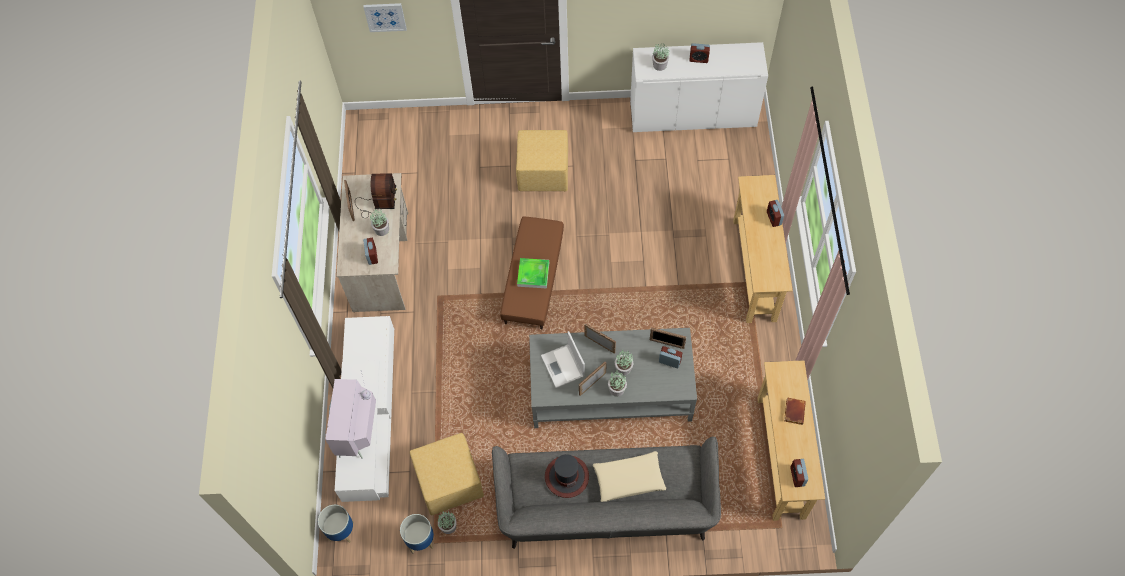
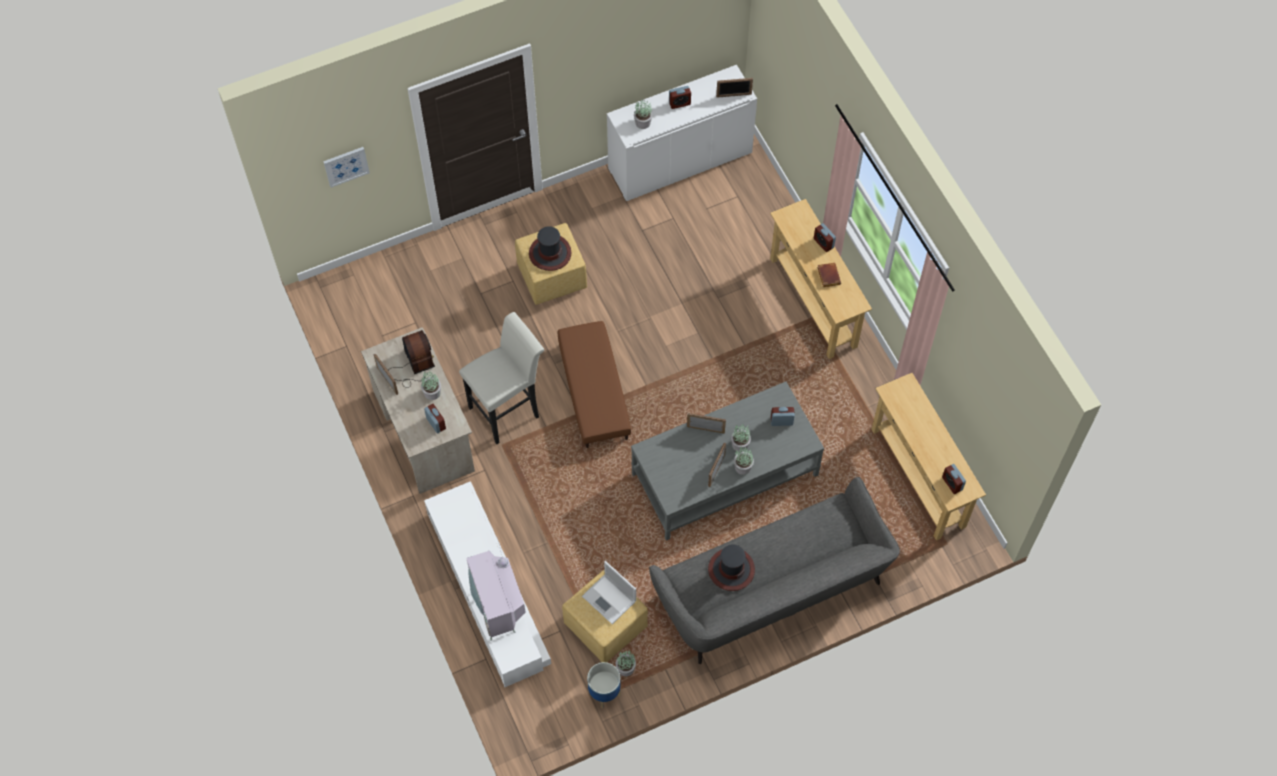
camera: 25 degrees left, 0 degrees up
planter [318,505,354,543] -> none
tray [517,258,549,288] -> none
laptop [541,331,585,388] -> laptop moved to [582,561,636,624]
beige pillow [593,451,666,502] -> none
picture frame [650,328,686,349] -> picture frame moved to [716,78,753,98]
brown book [784,397,806,425] -> brown book moved to [817,263,841,287]
none -> white stool [459,312,545,444]
none -> hat [529,226,571,271]

